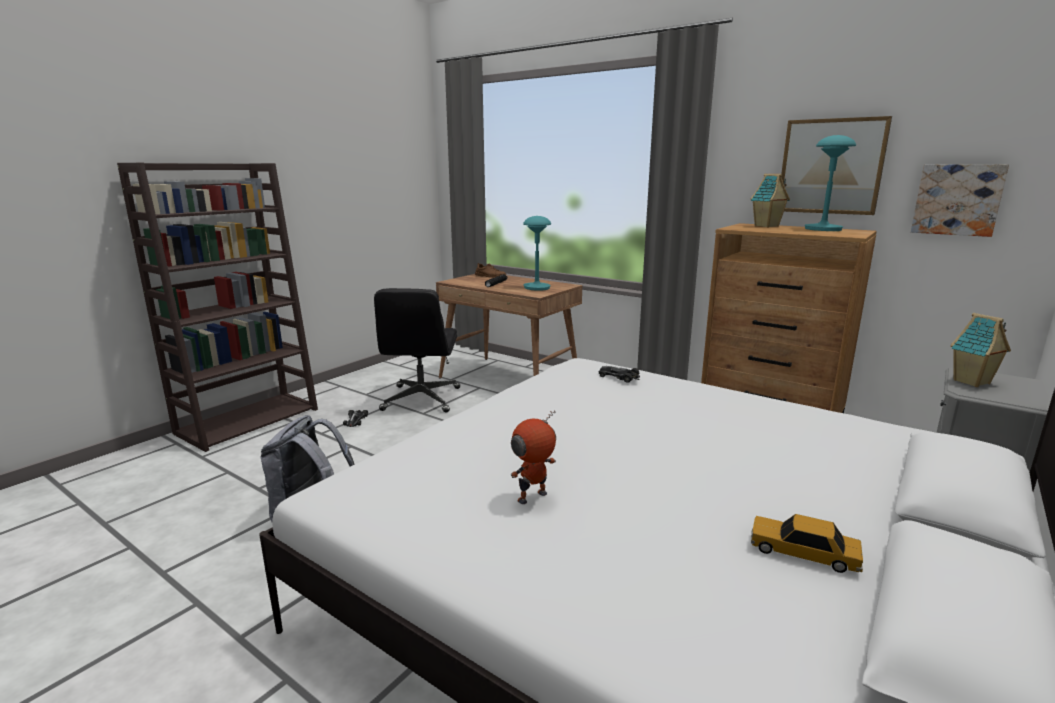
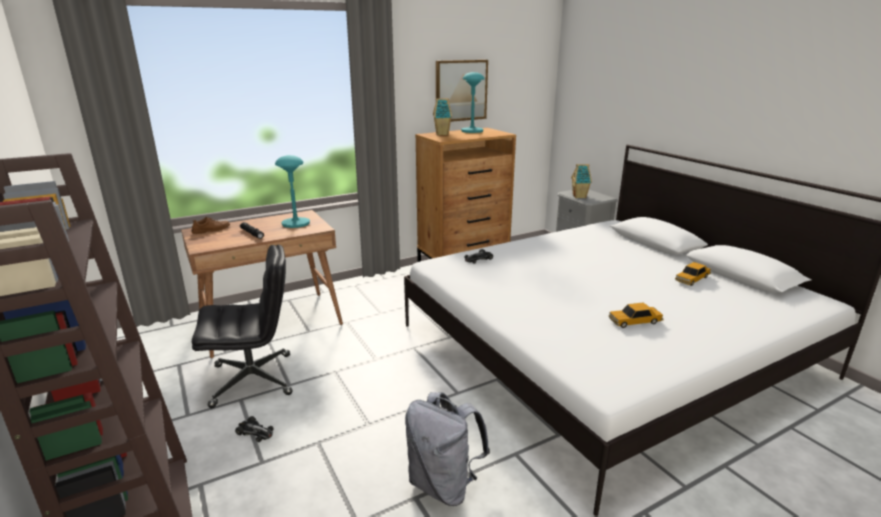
camera: 65 degrees left, 5 degrees up
black office chair [374,288,460,412] -> black office chair turned 45 degrees counterclockwise [192,245,293,408]
toy robot [511,410,556,504] -> toy car [609,303,663,328]
picture [911,164,1009,237] -> none

